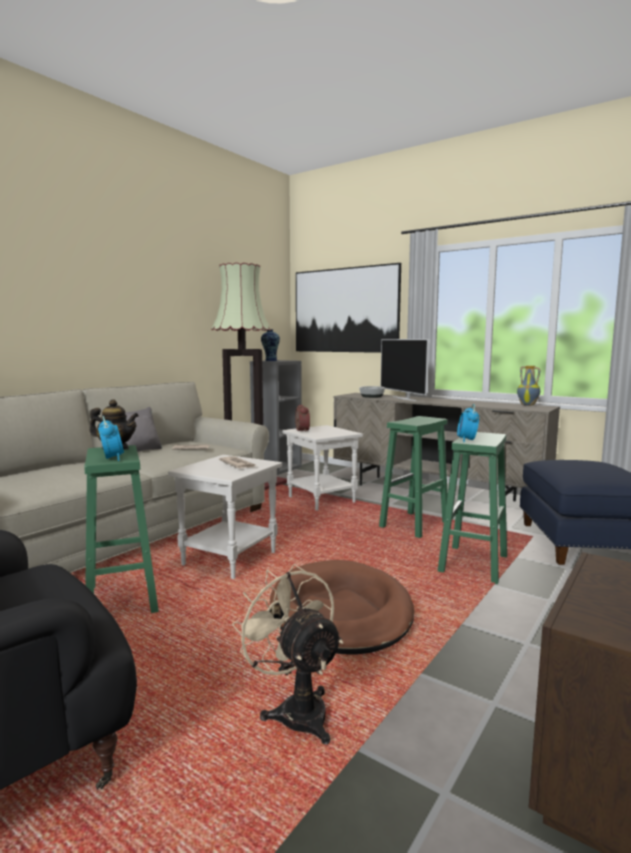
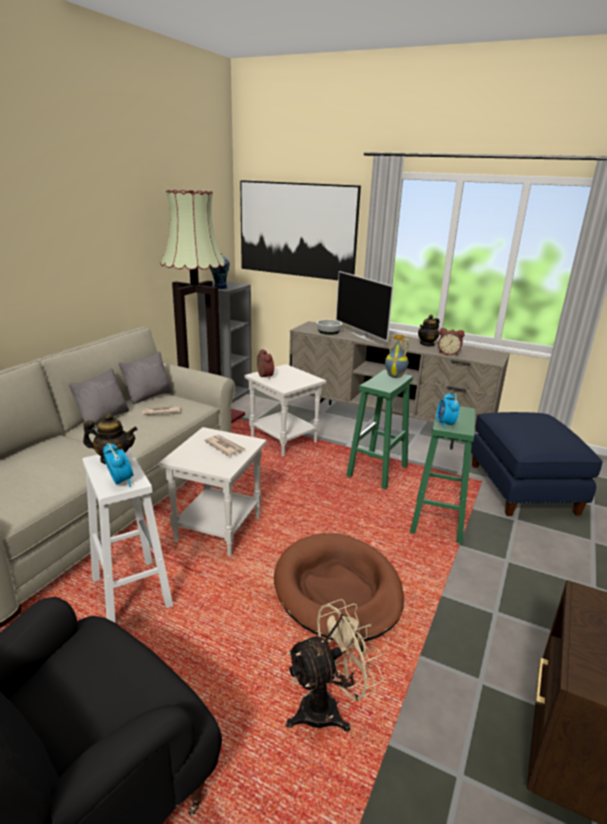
camera: 10 degrees left, 15 degrees up
green stool [84,445,159,613] -> white stool [82,448,173,623]
beige fan [232,564,343,745] -> beige fan turned 105 degrees clockwise [286,599,384,732]
vase [517,366,540,406] -> vase moved to [385,335,409,378]
none -> grey pillow [119,352,173,405]
none -> teapot [418,315,439,347]
none -> alarm clock [438,328,465,355]

